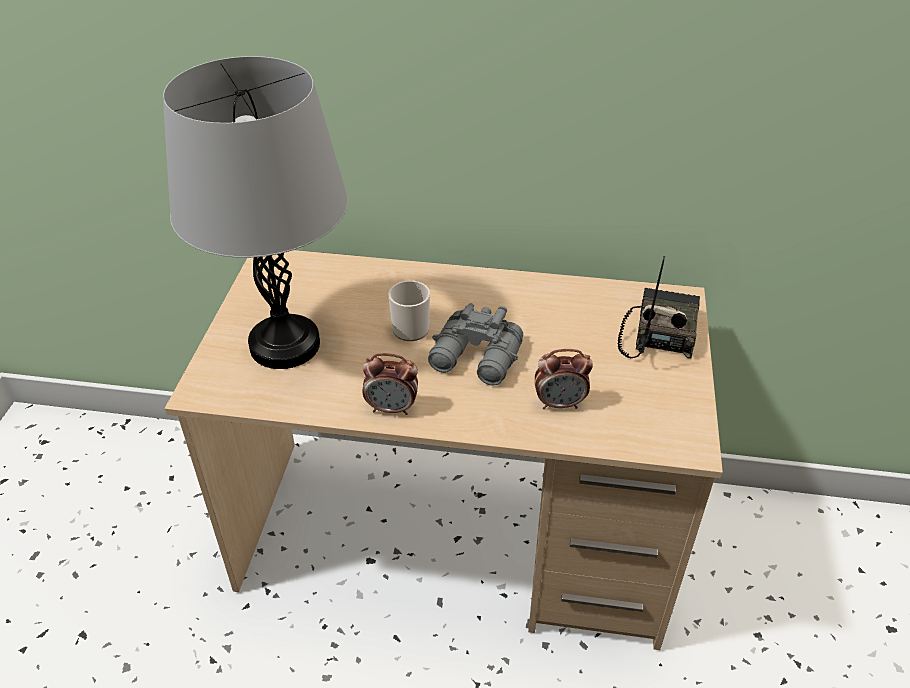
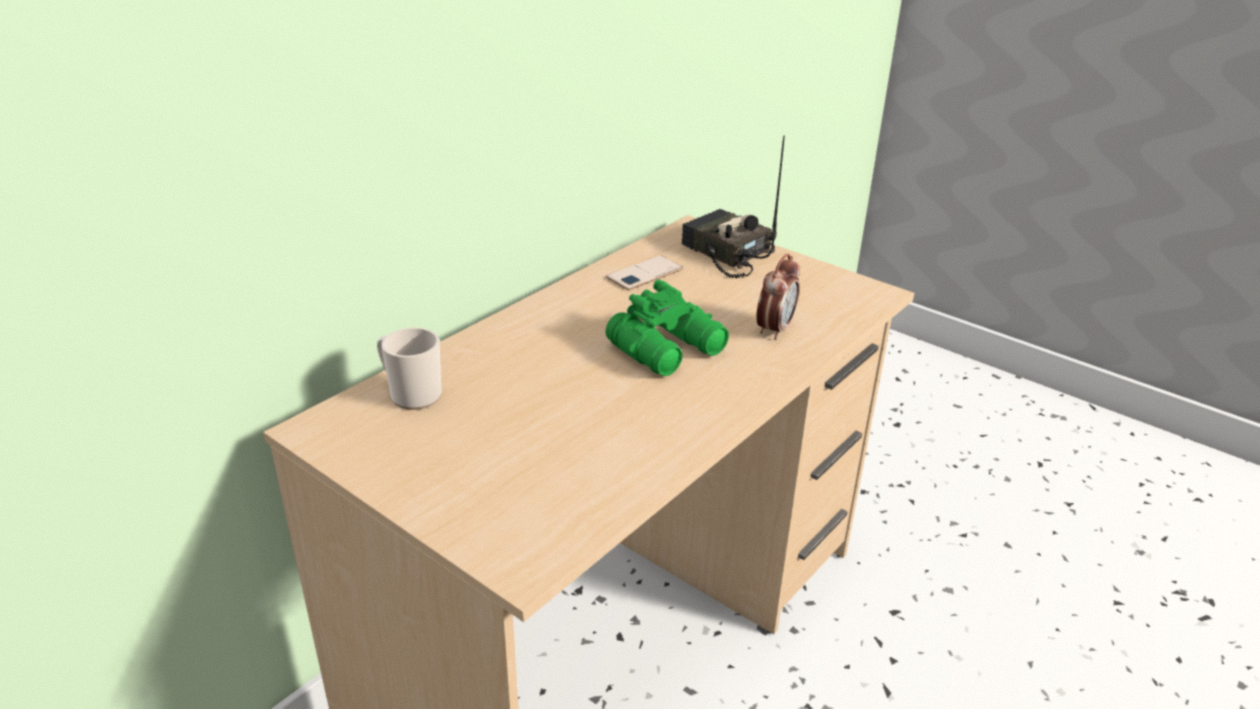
camera: 60 degrees left, 10 degrees down
grey table lamp [163,56,348,369] -> none
alarm clock [363,353,418,415] -> none
mug [388,279,430,341] -> mug moved to [377,327,442,410]
grey binoculars [428,303,523,385] -> green binoculars [605,279,729,376]
none -> phone [606,255,683,290]

